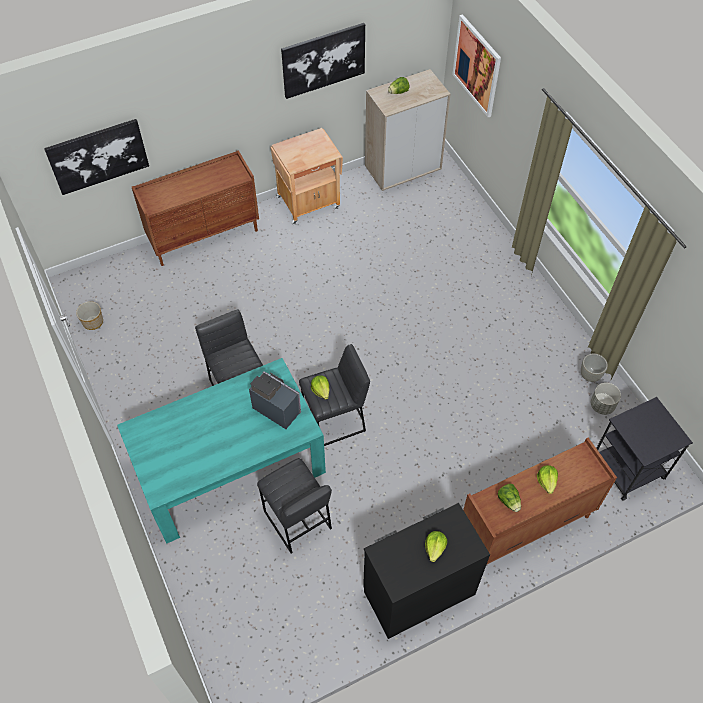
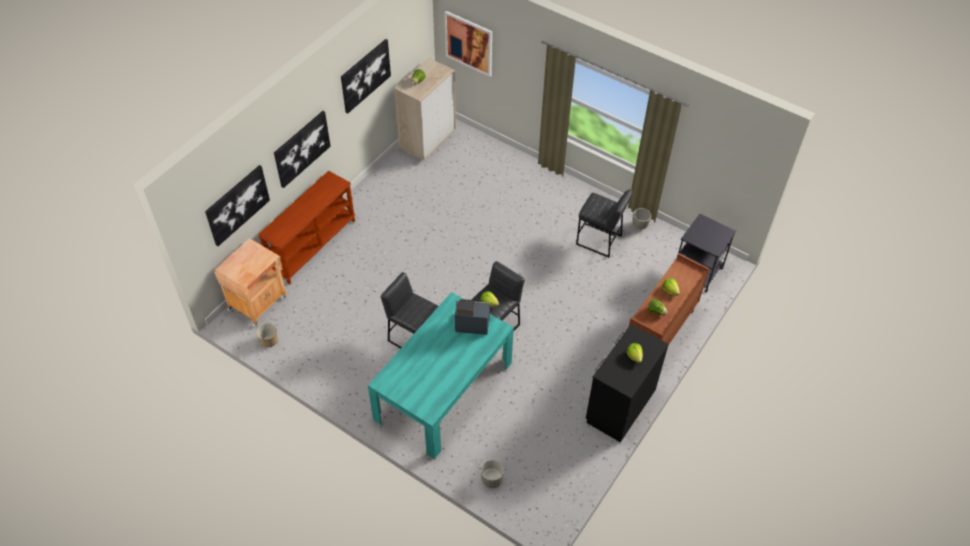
camera: 30 degrees left, 5 degrees down
brown cabinet [132,150,259,266] -> brown console table [258,171,355,284]
grey stool [257,458,332,554] -> grey stool moved to [576,189,632,257]
brown cart [270,128,343,225] -> brown cart moved to [214,239,286,327]
grey planter [591,383,621,415] -> grey planter moved to [481,460,504,488]
none -> picture [274,111,331,188]

